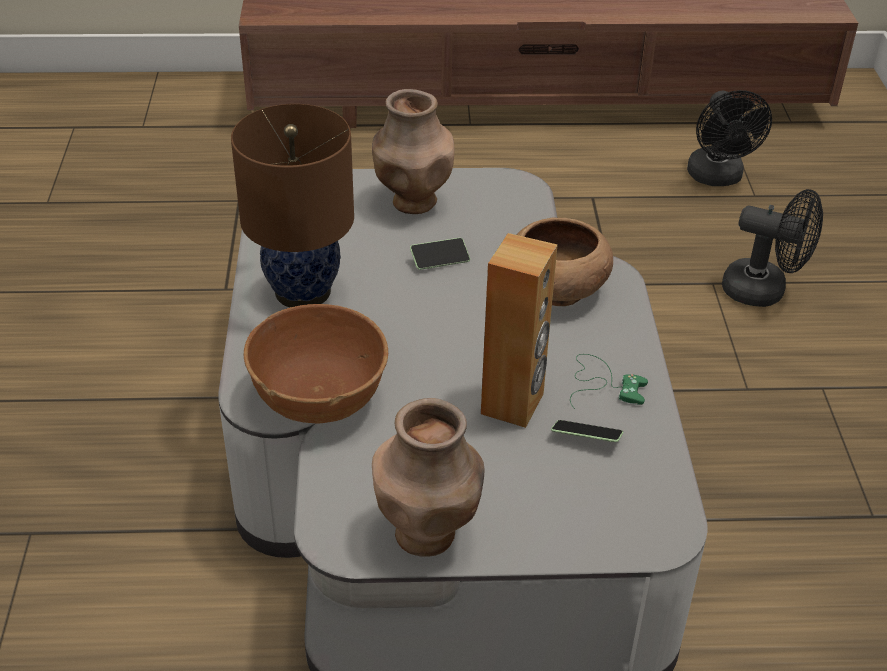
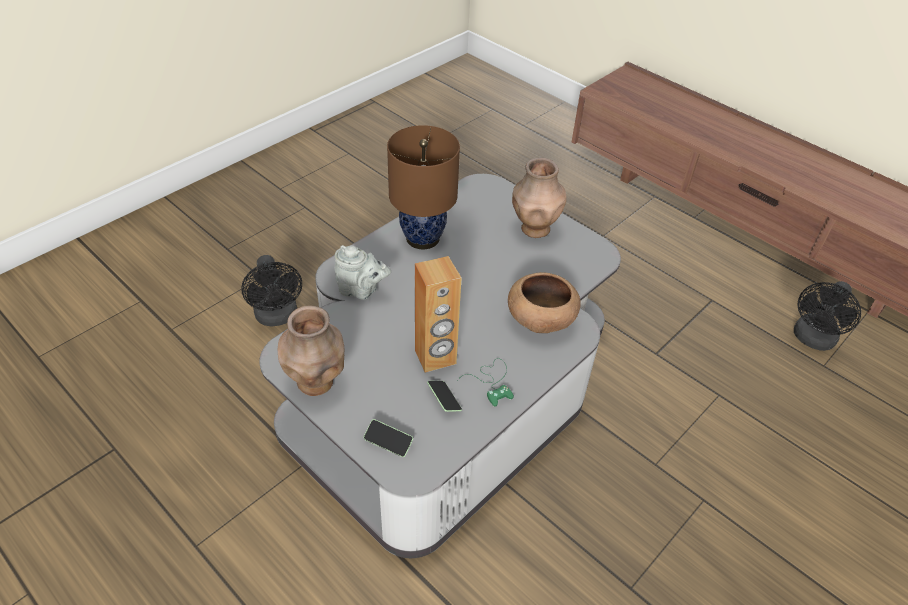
camera: 45 degrees right, 5 degrees up
brown bowl [244,304,388,423] -> grey teapot [334,245,391,299]
phone [410,238,470,270] -> phone moved to [363,419,413,457]
black fan [722,189,823,307] -> black fan moved to [241,255,302,327]

